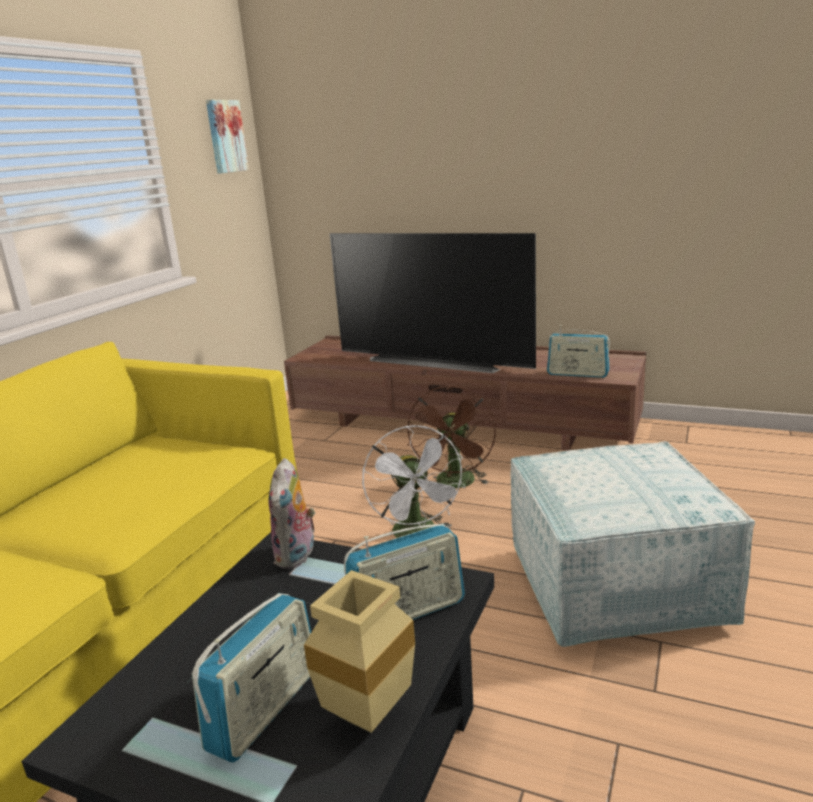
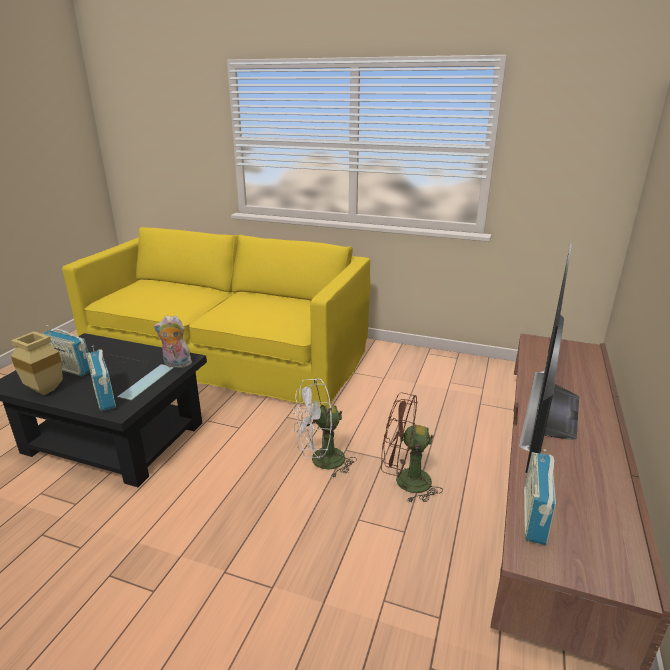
camera: 85 degrees right, 5 degrees up
picture [206,100,249,174] -> none
white ottoman [511,441,755,647] -> none

